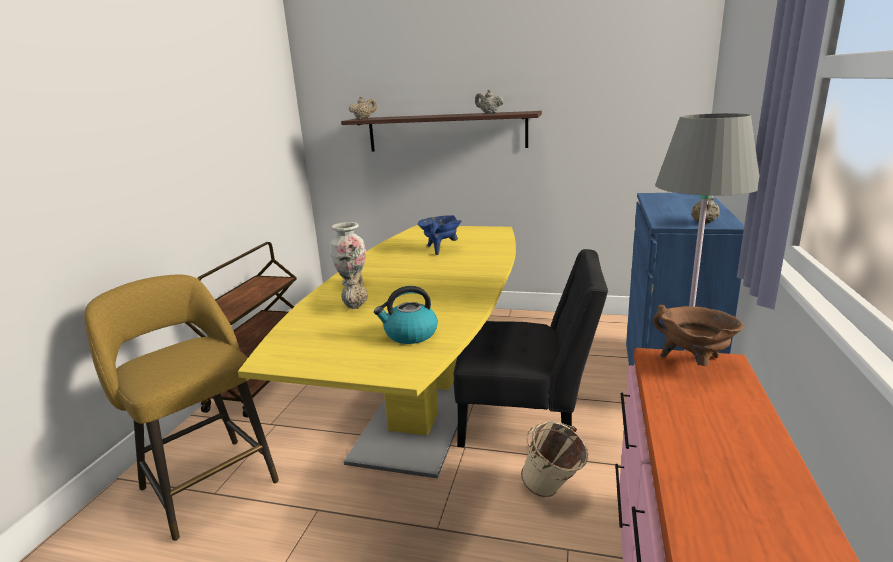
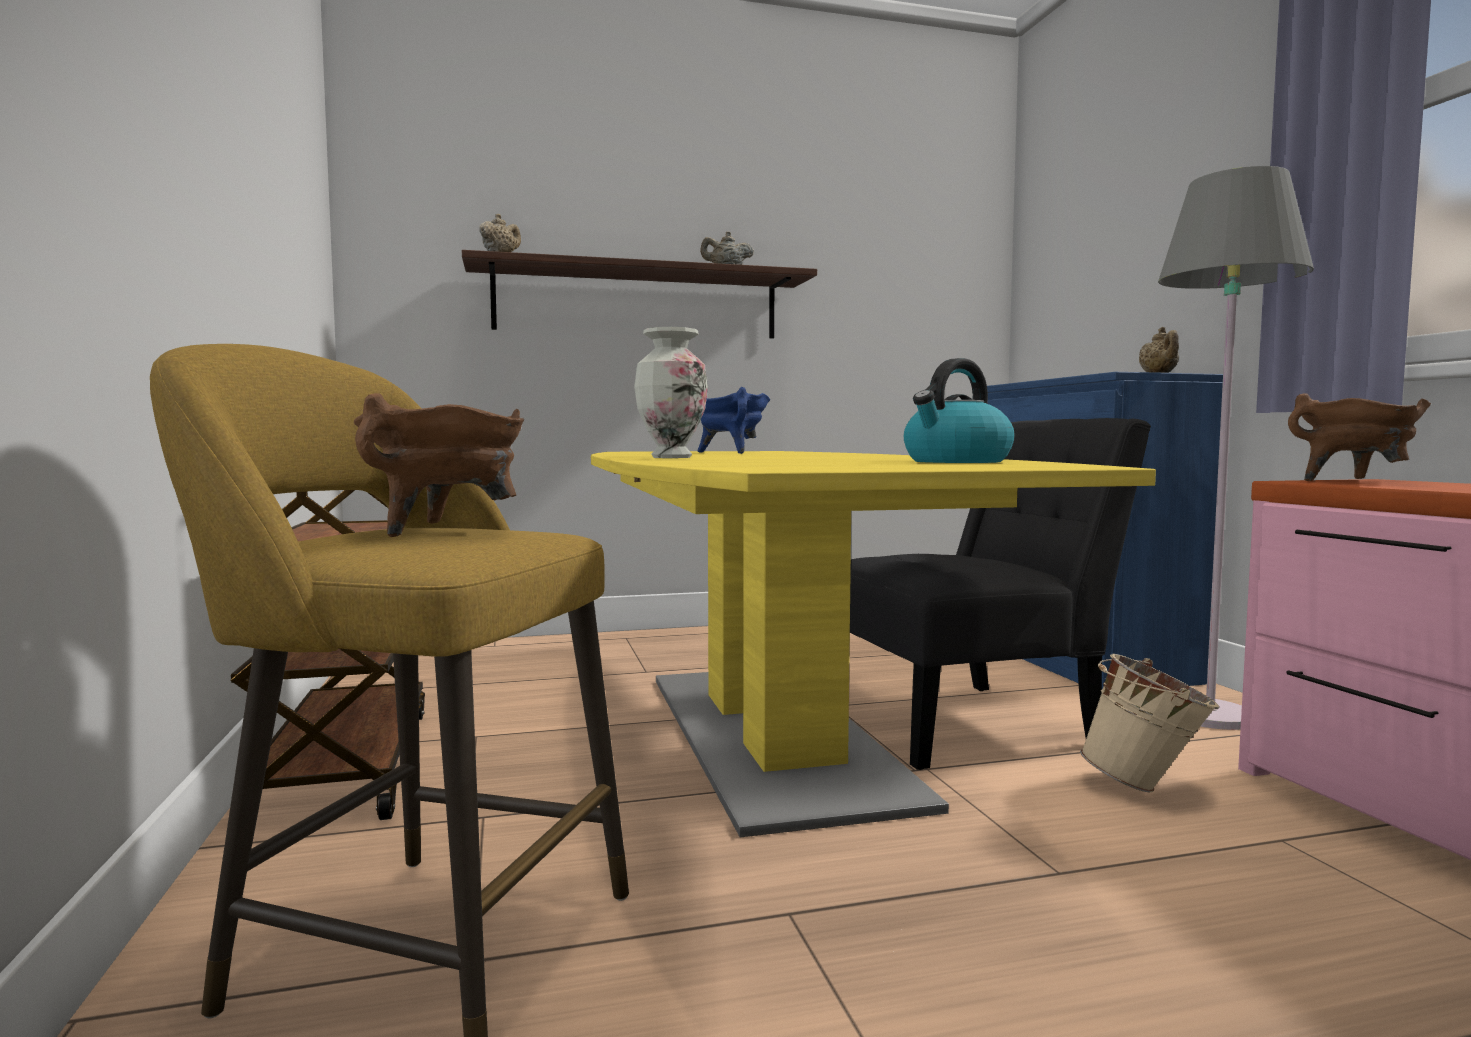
camera: 30 degrees left, 15 degrees down
beige teapot [341,272,368,309] -> none
none -> brown cooking pot [354,393,525,537]

